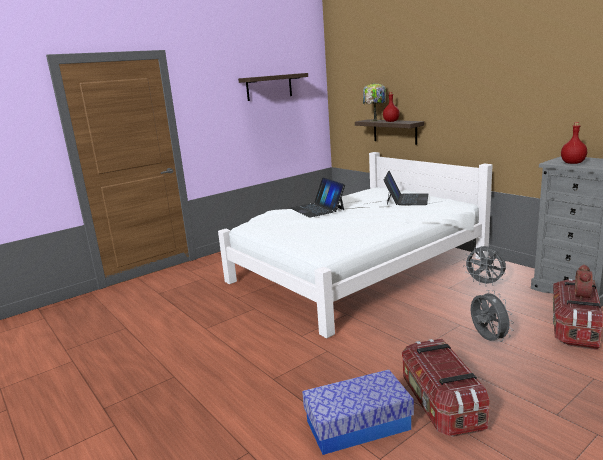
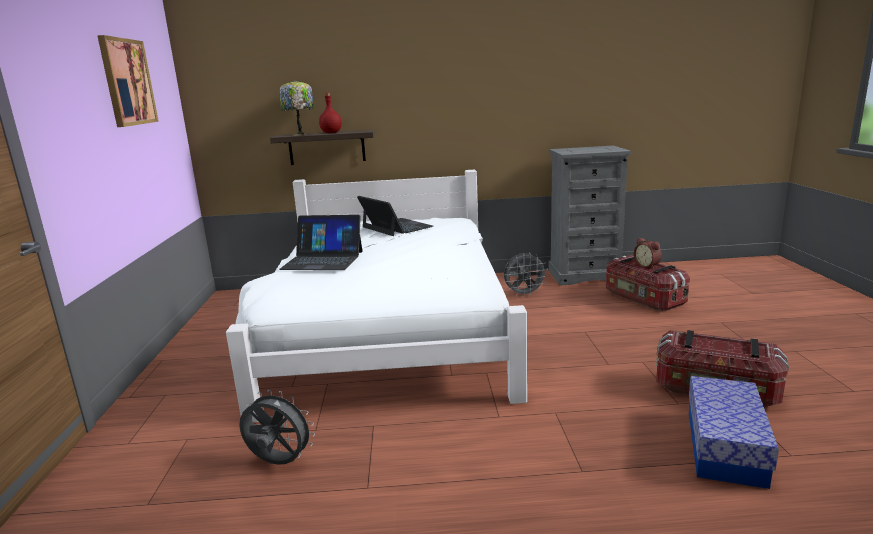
camera: 55 degrees left, 0 degrees up
shelf [238,73,308,101] -> picture [97,35,159,127]
grey fan [471,290,514,342] -> grey fan moved to [239,389,315,465]
red bottle [561,122,587,164] -> none

